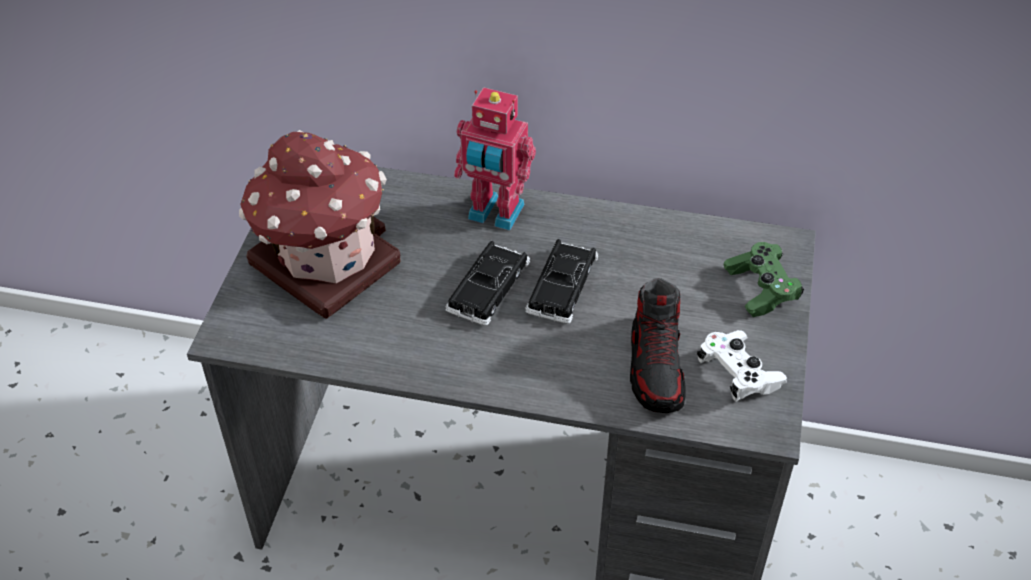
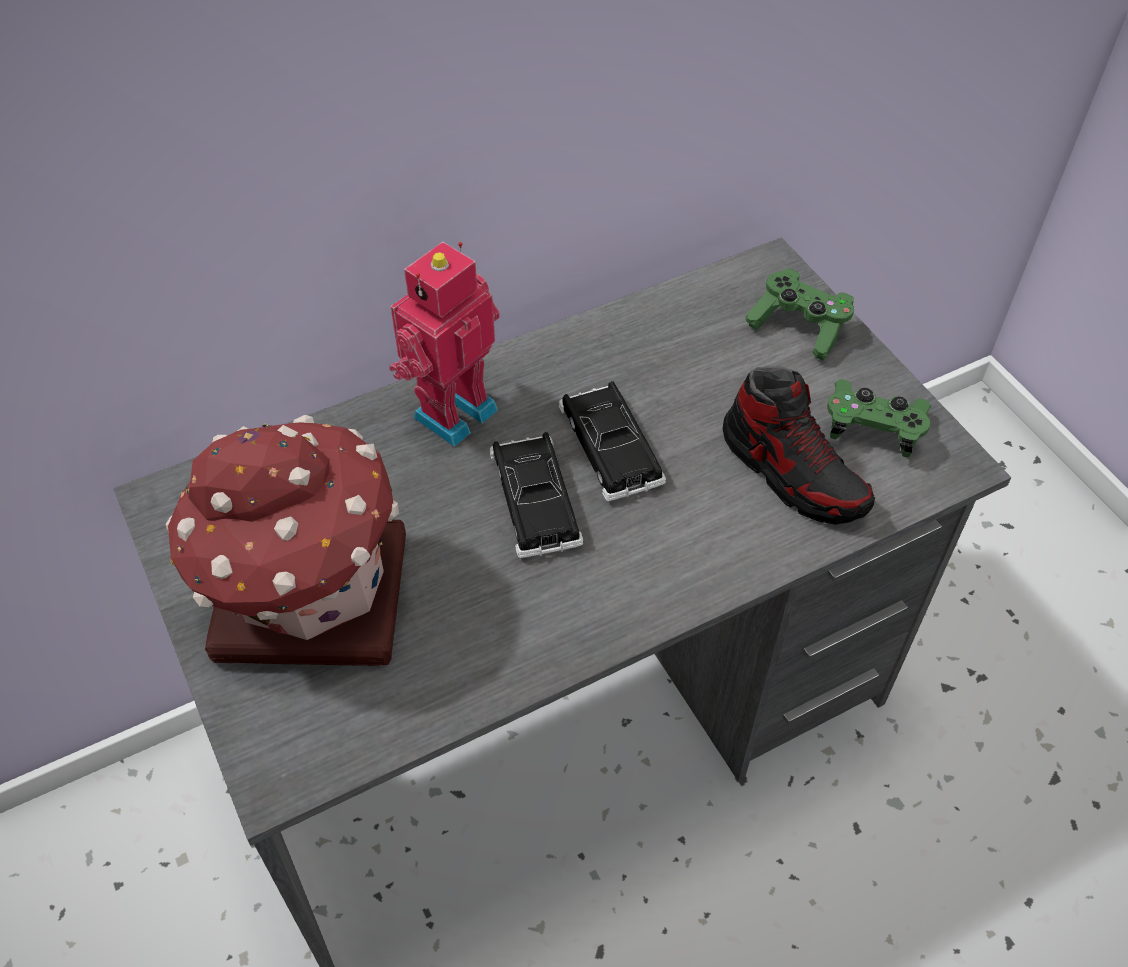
camera: 40 degrees left, 5 degrees up
toy robot [454,87,536,231] -> toy robot turned 150 degrees clockwise [389,242,500,447]
white game controller [697,330,787,402] -> green game controller [827,379,931,457]

